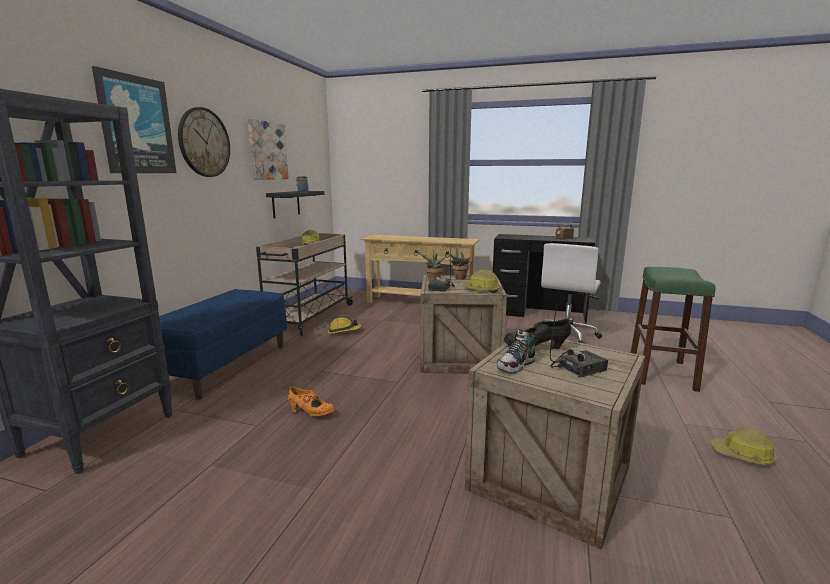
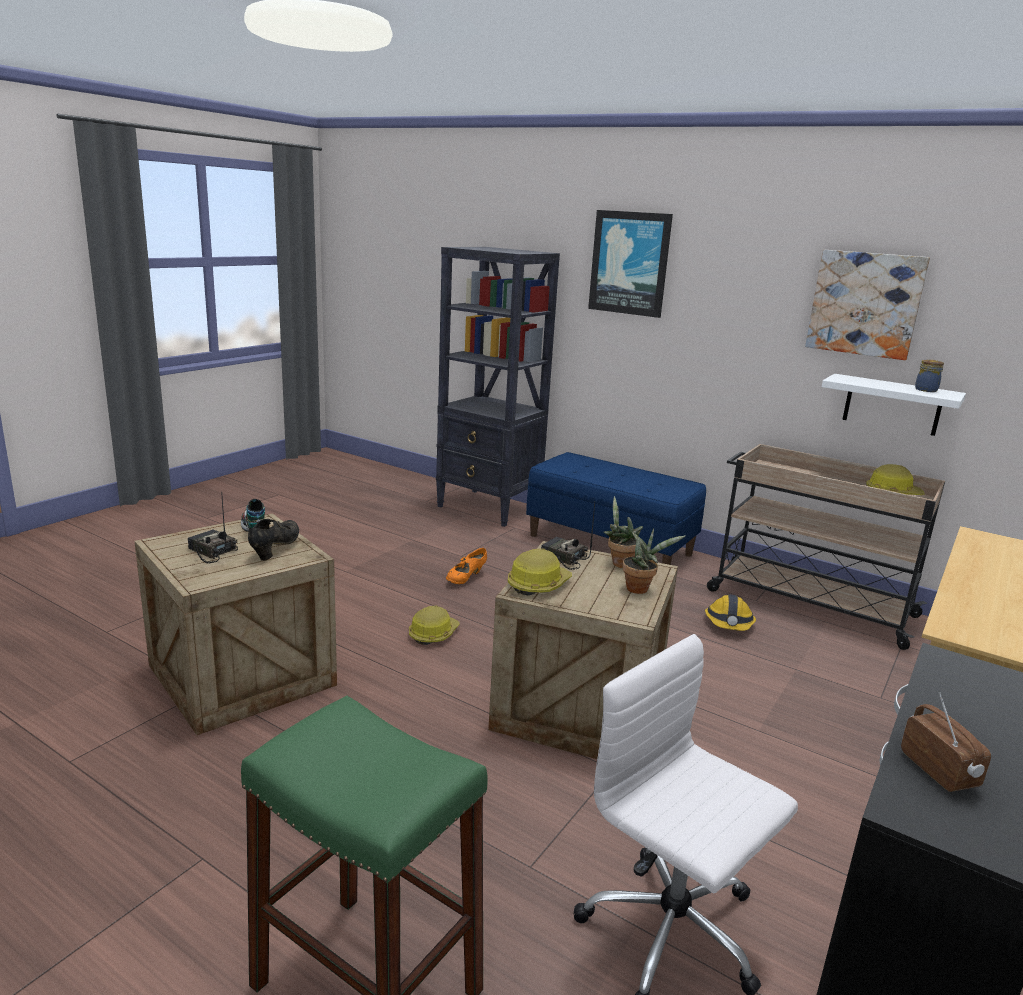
camera: 105 degrees right, 5 degrees up
wall clock [178,107,230,177] -> none
black shelf [266,191,324,218] -> white shelf [822,374,966,436]
radio [550,304,608,378] -> radio turned 135 degrees clockwise [188,492,238,563]
hard hat [711,428,777,465] -> hard hat moved to [409,605,460,645]

